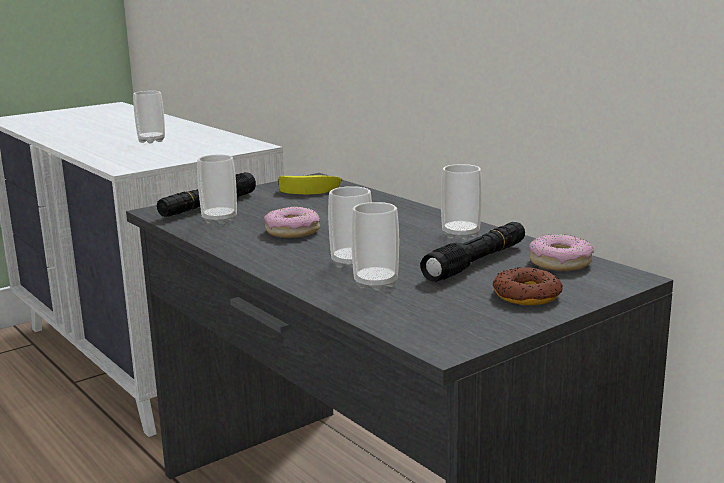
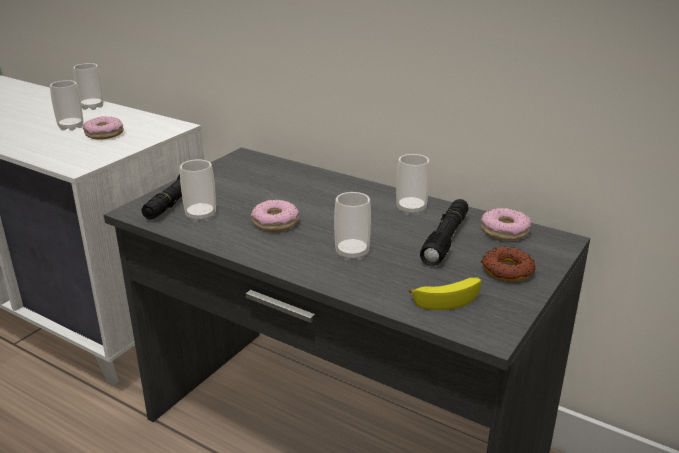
camera: 20 degrees left, 10 degrees up
banana [278,175,342,194] -> banana moved to [408,277,481,310]
cup [351,202,399,291] -> cup moved to [73,63,103,110]
none -> donut [83,116,124,139]

